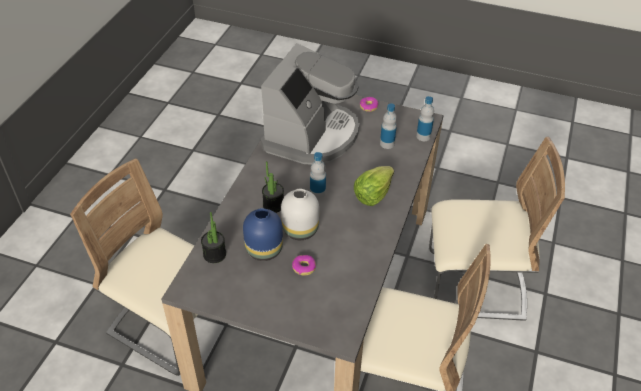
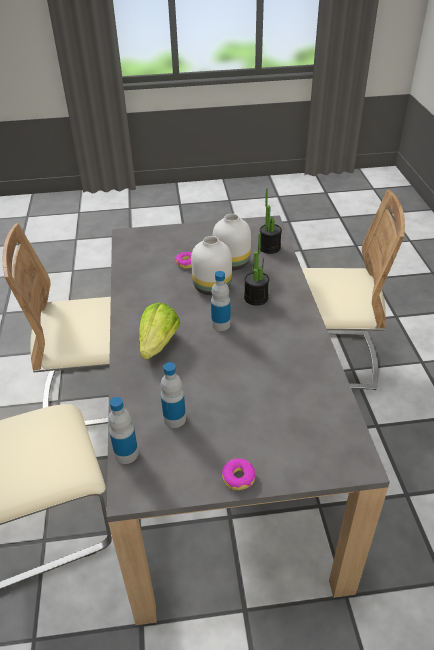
camera: 155 degrees right, 5 degrees down
blue vase [243,208,283,261] -> white vase [213,214,251,270]
coffee machine [260,43,360,164] -> none

